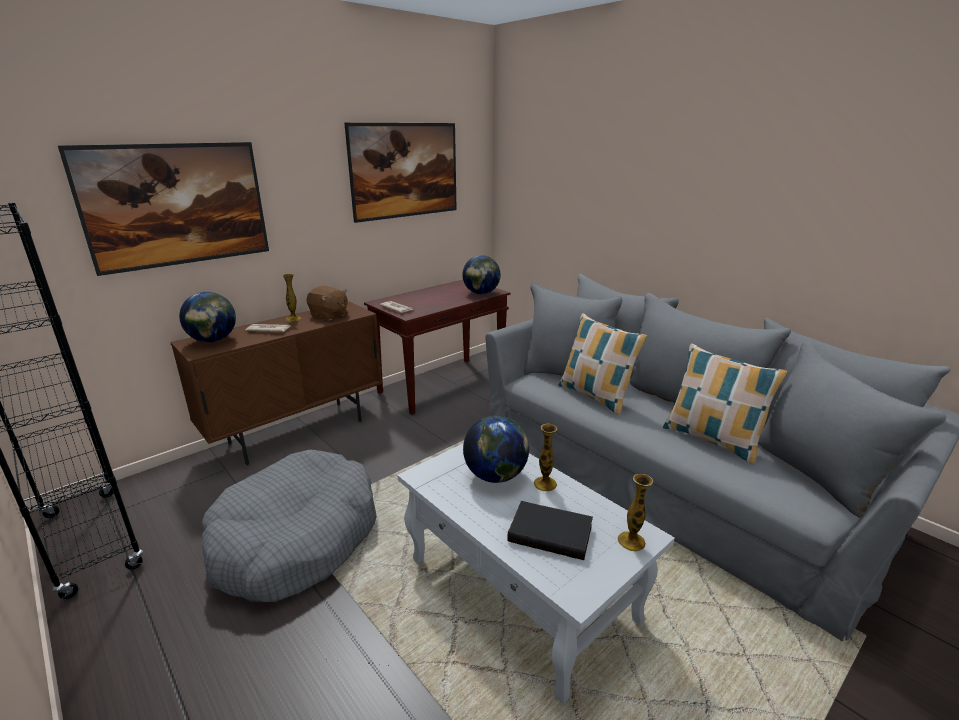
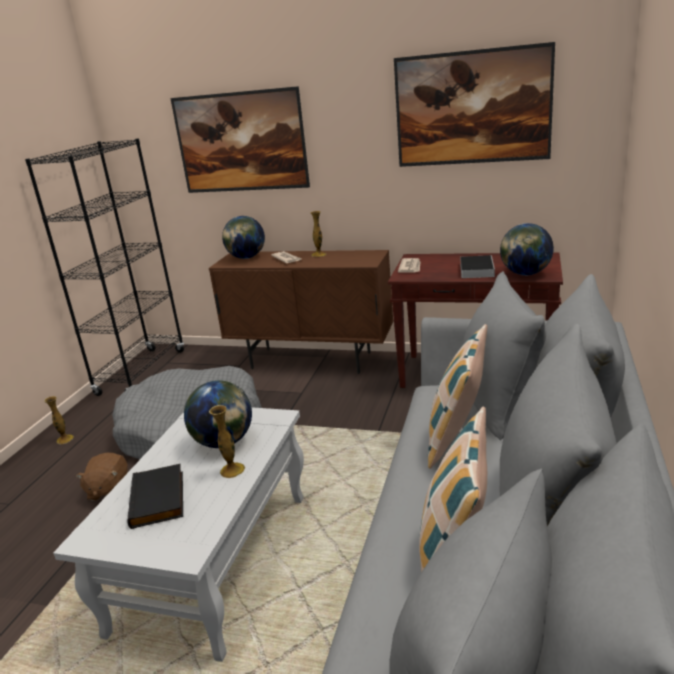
camera: 60 degrees right, 0 degrees up
brown plush toy [307,286,348,320] -> brown plush toy moved to [76,453,128,501]
vase [618,474,653,551] -> vase moved to [44,396,74,444]
none -> book [460,255,495,278]

